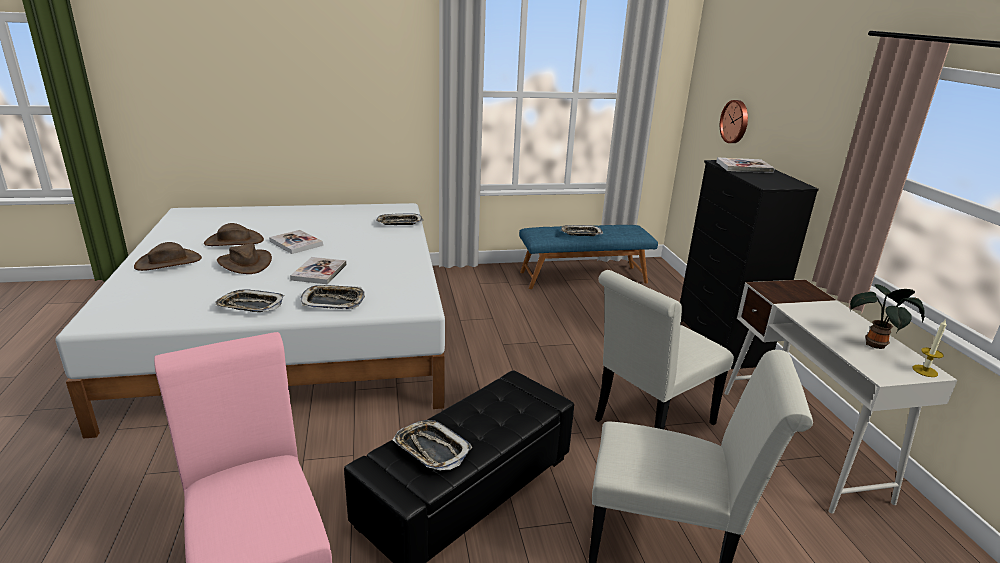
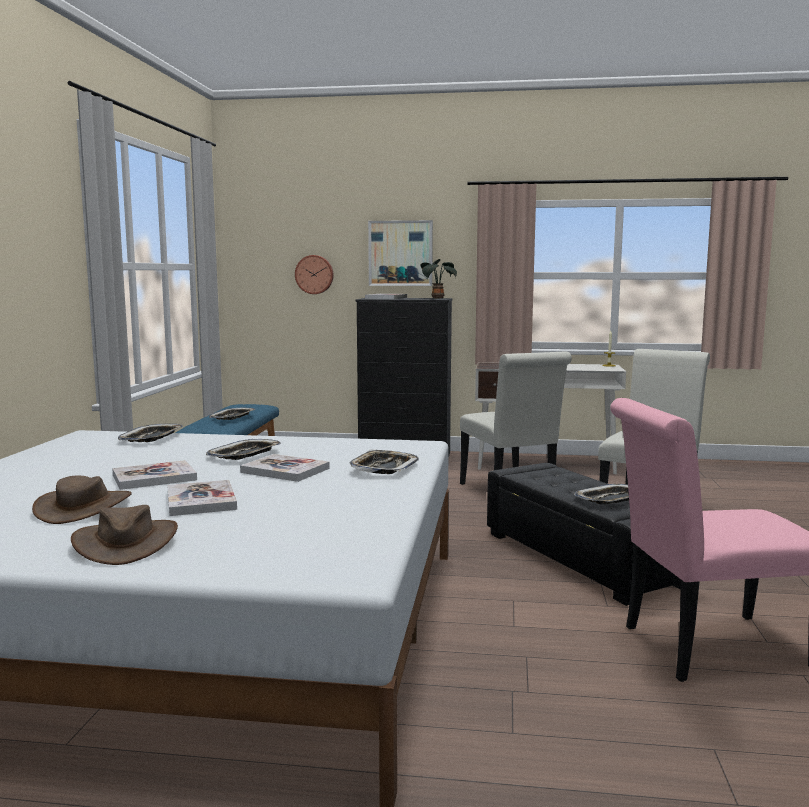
camera: 70 degrees left, 15 degrees down
tray [215,289,284,312] -> tray moved to [206,439,281,460]
brown hat [217,243,272,274] -> book [167,480,237,516]
potted plant [849,284,925,349] -> potted plant moved to [420,259,457,299]
none -> picture [368,220,433,286]

